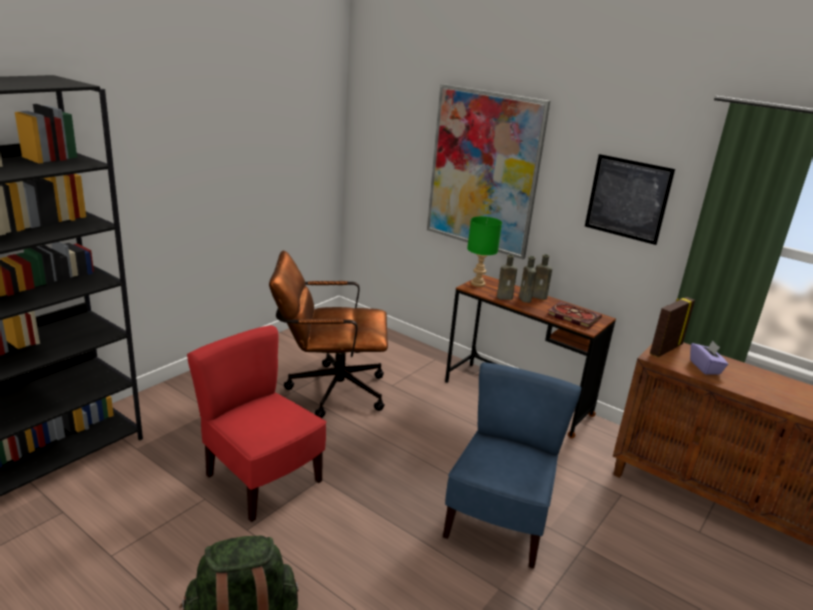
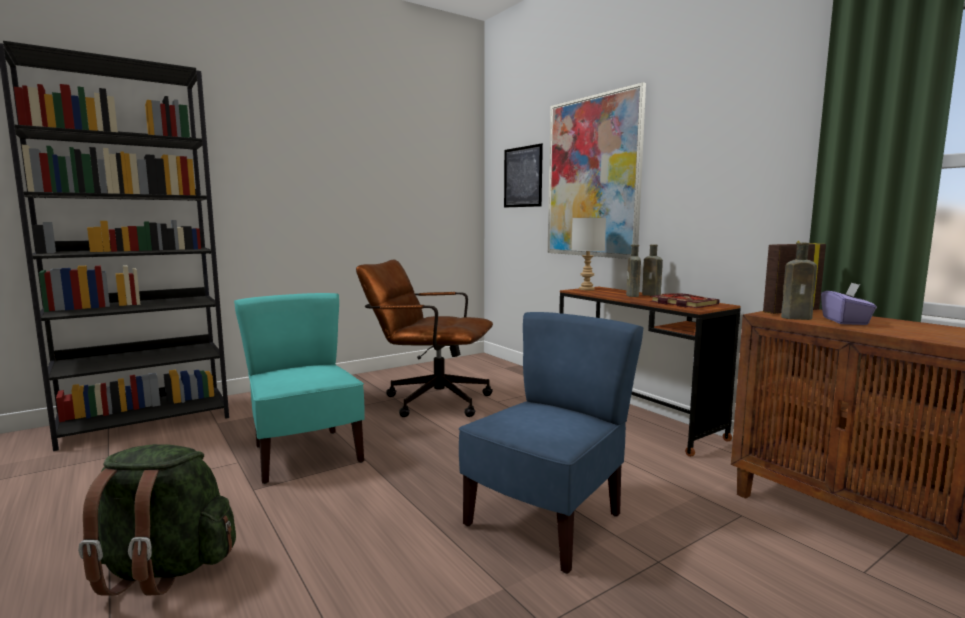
camera: 20 degrees right, 15 degrees down
red chair [187,325,327,522] -> turquoise chair [234,293,365,484]
green table lamp [467,216,502,287] -> grey table lamp [572,218,606,290]
brown bottle [497,254,517,300] -> brown bottle moved to [781,242,817,320]
picture [585,154,675,245] -> picture moved to [504,143,543,208]

